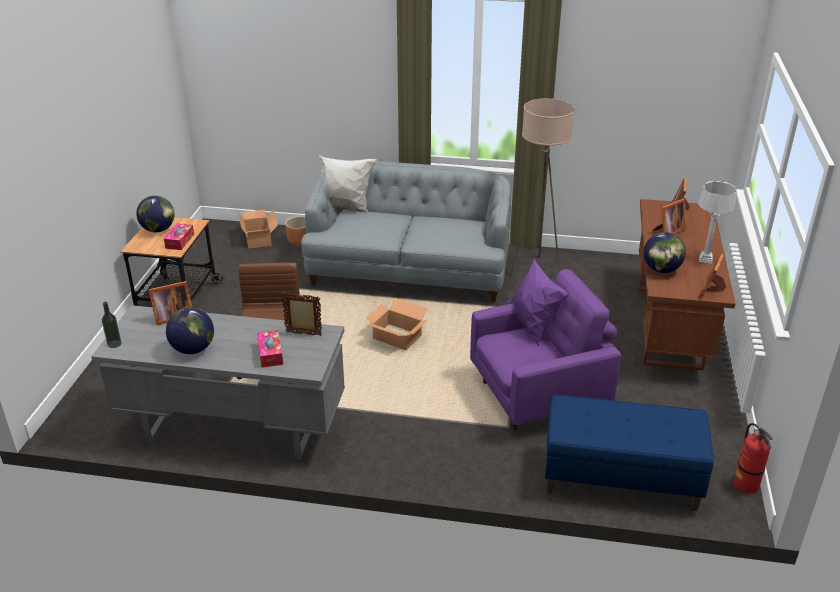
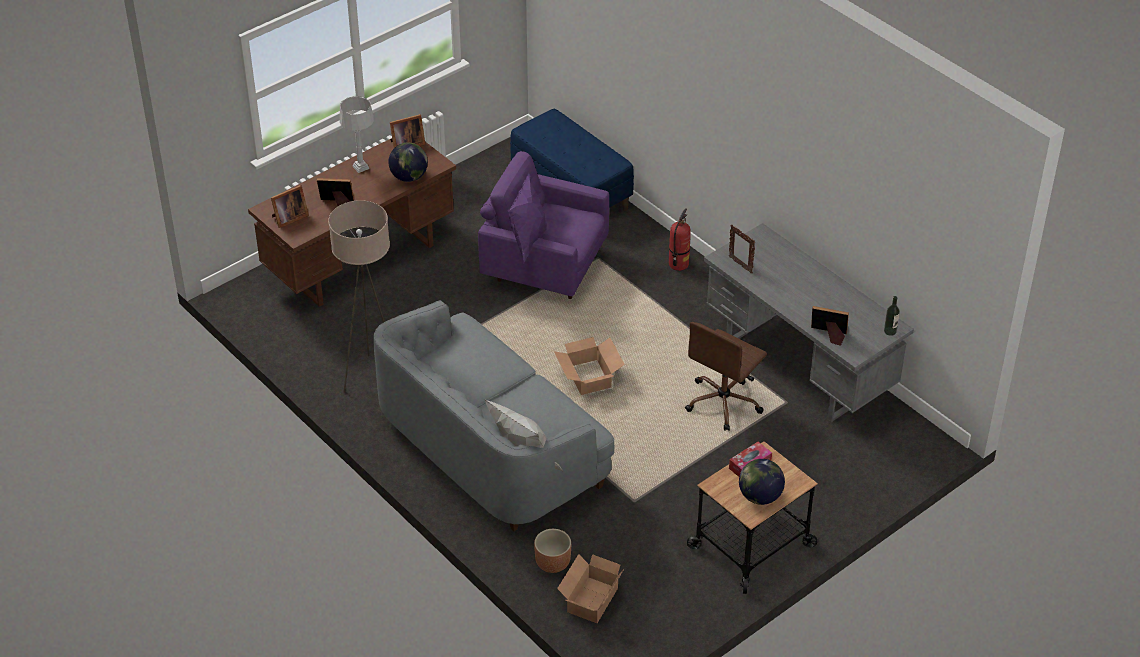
camera: 140 degrees left, 10 degrees up
globe [166,308,214,354] -> none
tissue box [257,330,283,368] -> none
fire extinguisher [734,423,773,493] -> fire extinguisher moved to [669,208,691,271]

